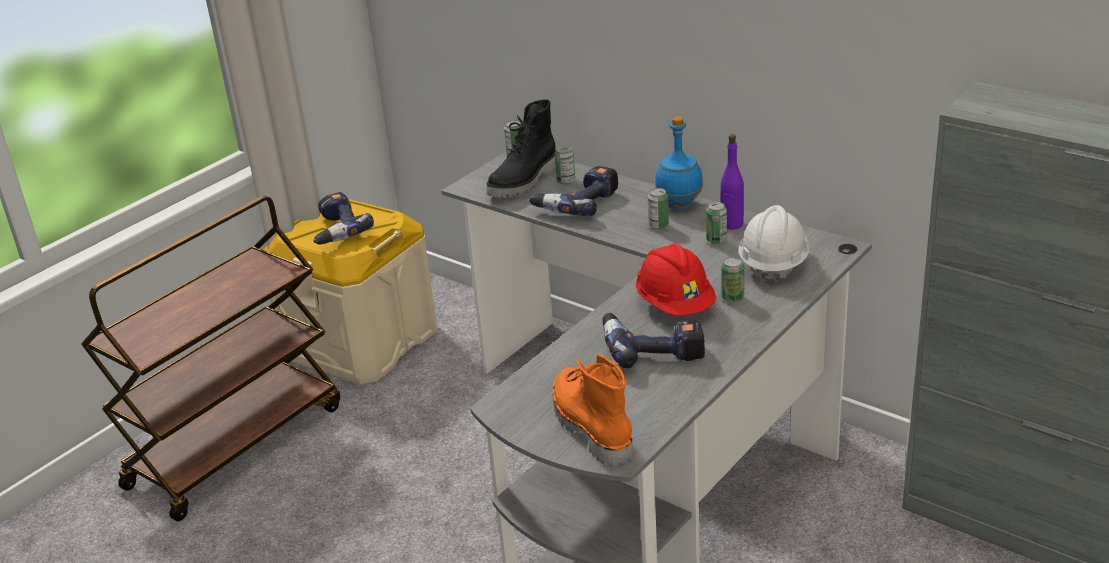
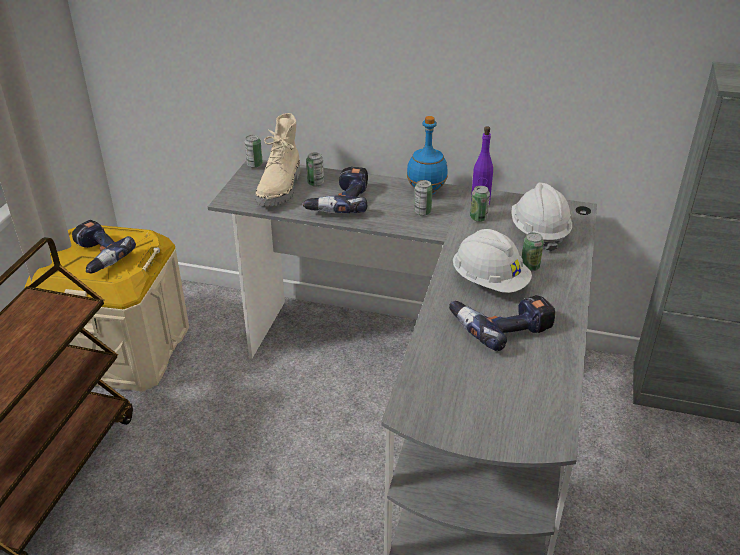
camera: 25 degrees left, 5 degrees up
black boot [486,99,556,198] -> beige boot [256,113,300,207]
orange boot [553,354,633,468] -> none
red hard hat [636,244,716,316] -> white hard hat [453,229,532,293]

